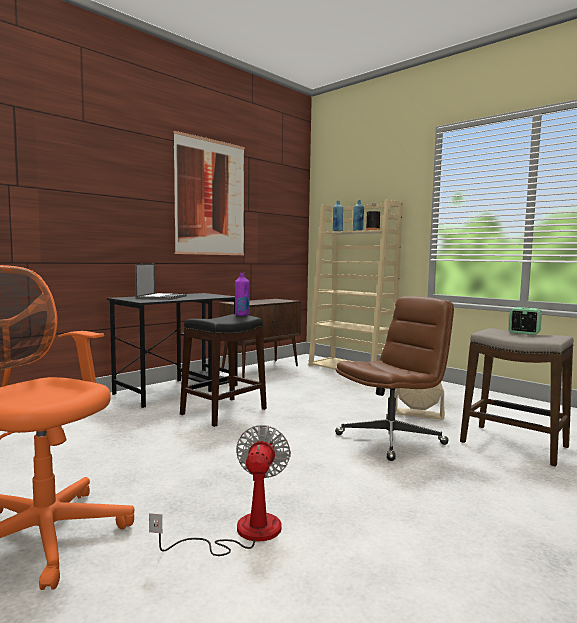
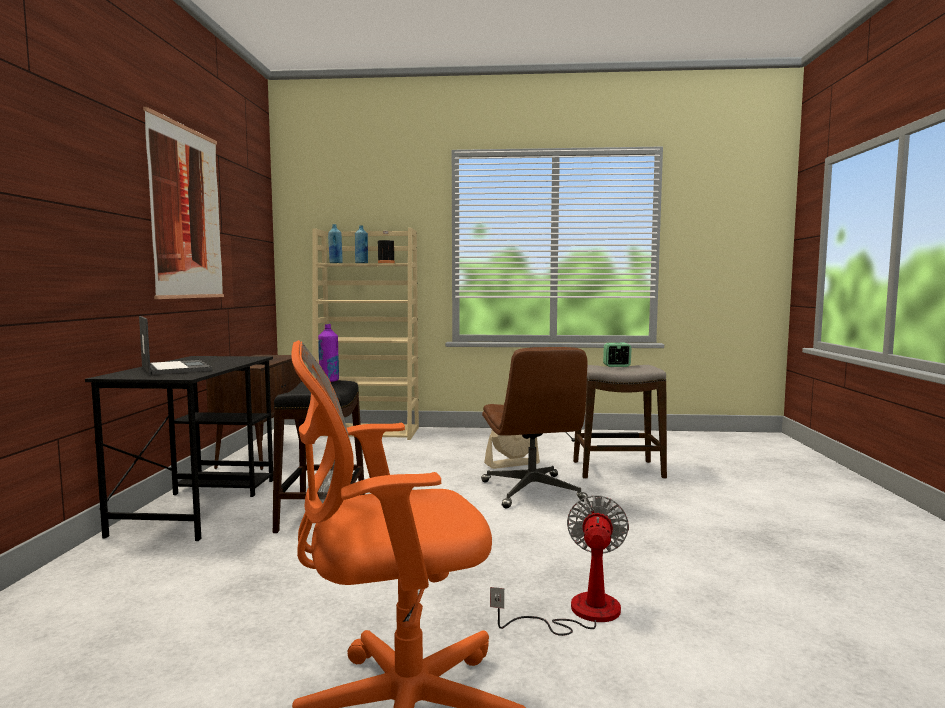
camera: 40 degrees left, 0 degrees up
fan [149,425,291,556] -> fan turned 45 degrees clockwise [490,495,629,636]
brown office chair [335,296,454,461] -> brown office chair turned 150 degrees clockwise [481,347,588,509]

